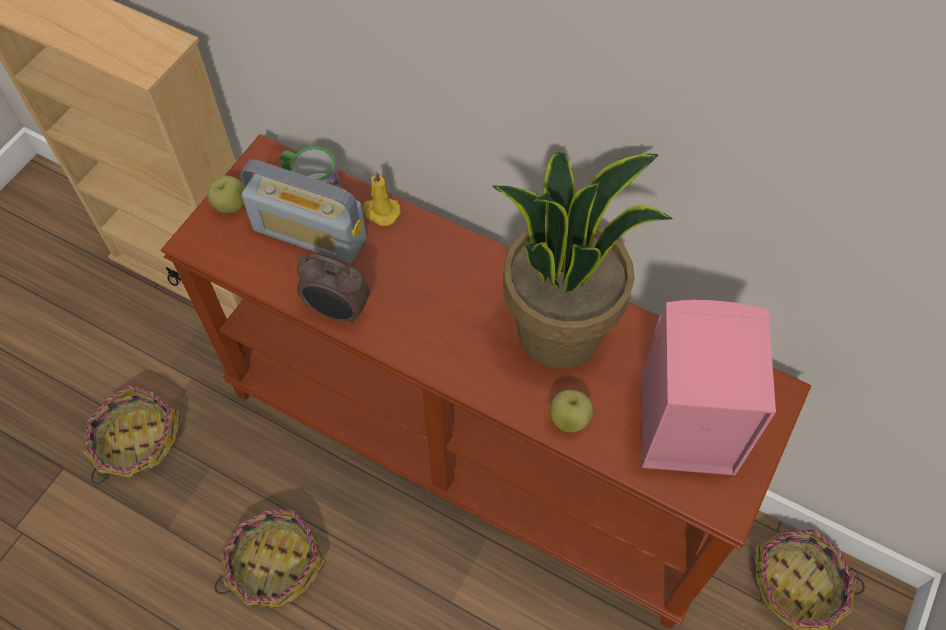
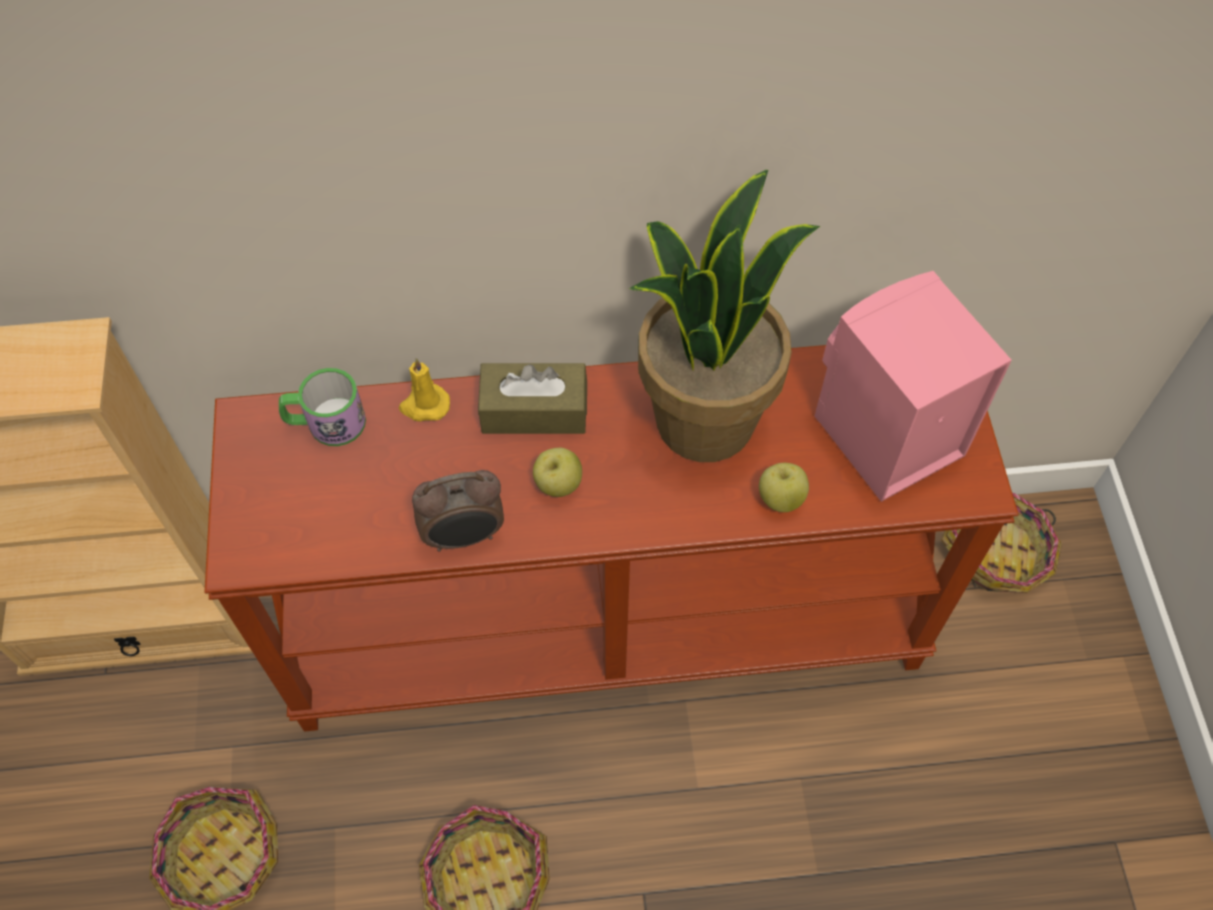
camera: 35 degrees left, 0 degrees up
apple [207,175,244,213] -> apple moved to [533,448,582,497]
radio [240,160,366,264] -> none
none -> brown tissue box [478,363,587,434]

